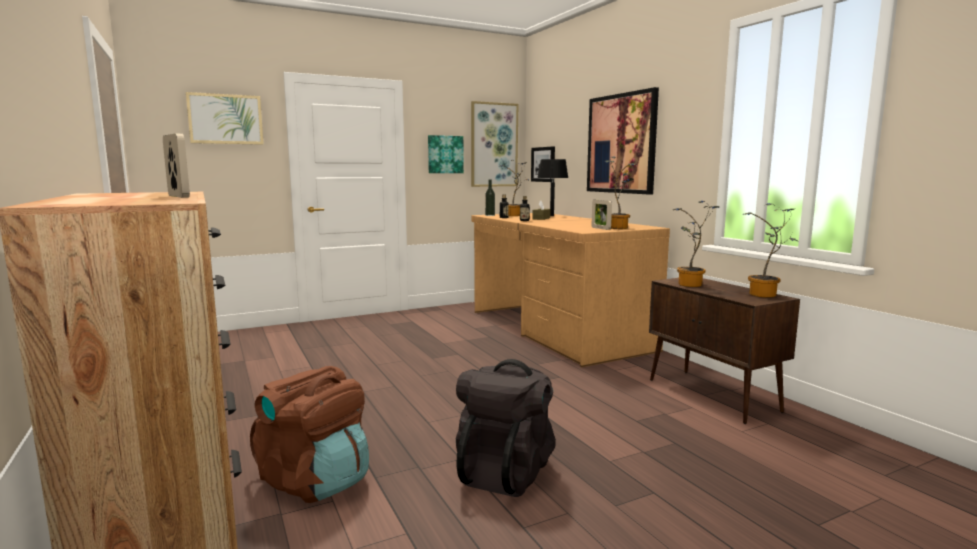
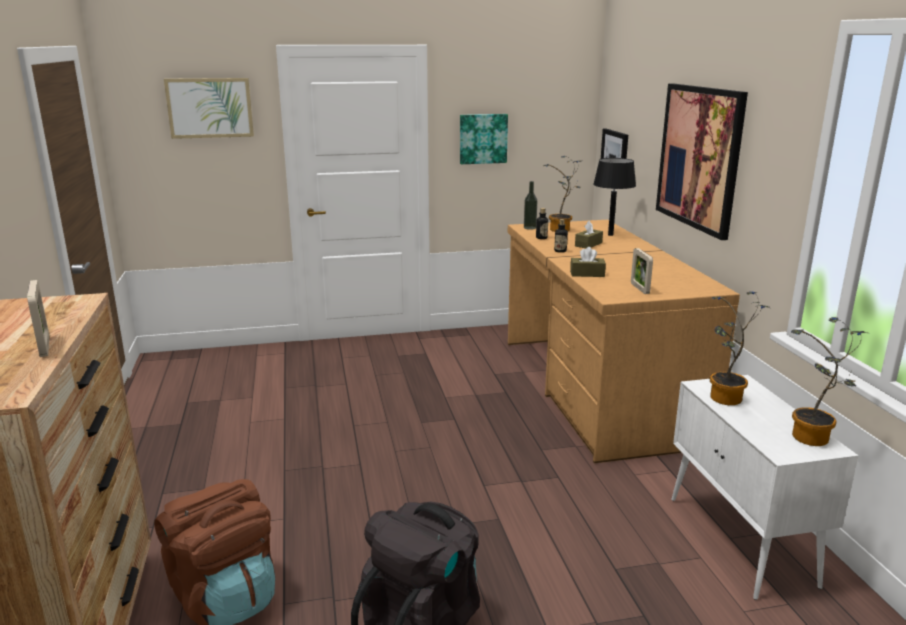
camera: 15 degrees right, 10 degrees up
picture [471,101,518,187] -> none
potted plant [605,157,636,229] -> none
brown cabinet [649,278,800,424] -> white cabinet [671,375,859,600]
none -> brown tissue box [570,247,606,277]

